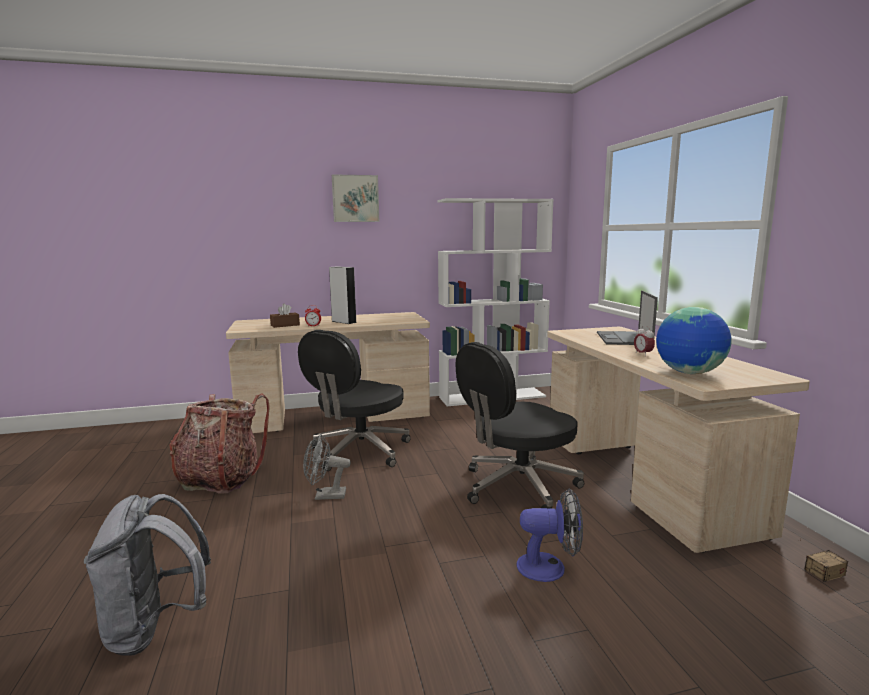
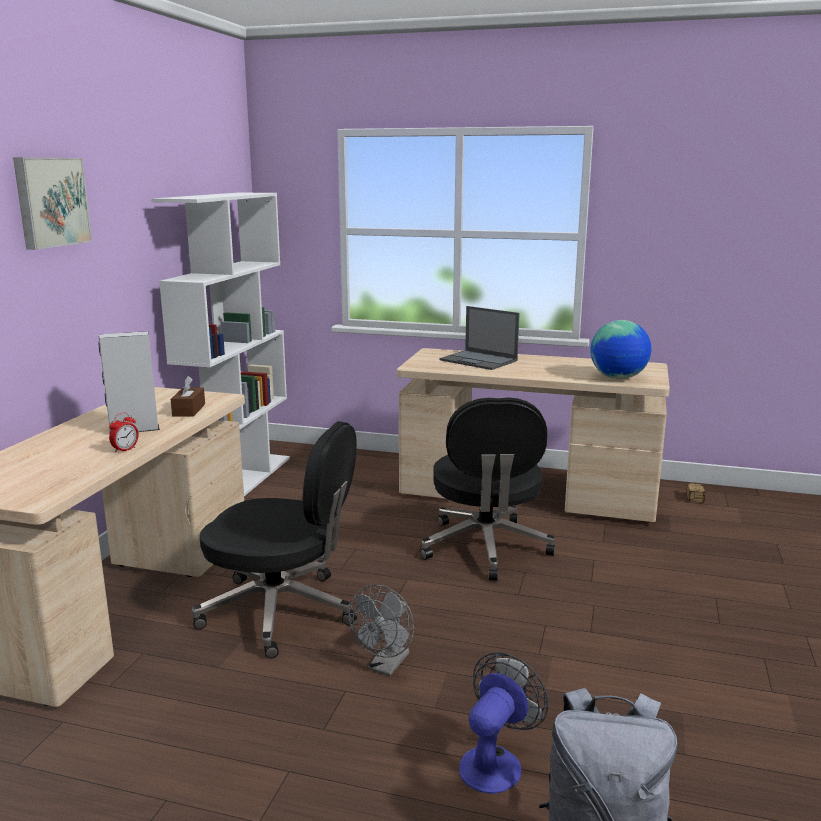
camera: 60 degrees left, 5 degrees up
backpack [170,393,270,494] -> none
brown tissue box [270,304,300,328] -> brown tissue box moved to [171,376,205,416]
black office chair [298,330,411,471] -> black office chair turned 45 degrees counterclockwise [192,421,357,659]
fan [516,488,583,582] -> fan moved to [459,652,549,794]
alarm clock [634,326,655,356] -> none

